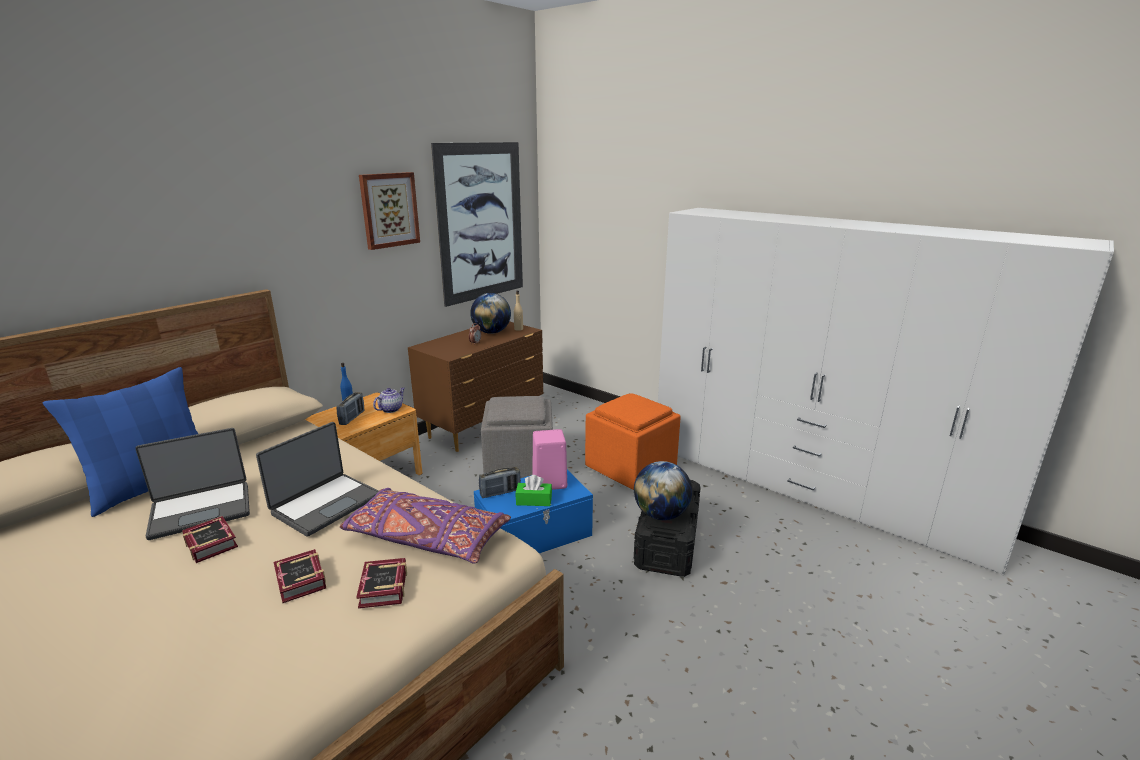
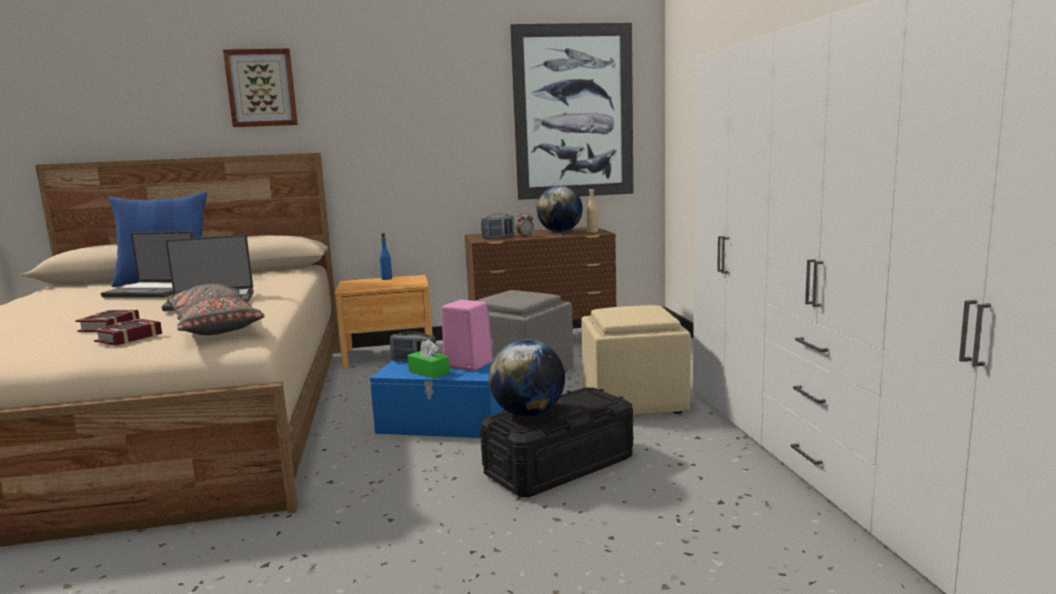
camera: 40 degrees right, 10 degrees down
book [182,516,238,563] -> none
radio [336,392,364,425] -> radio moved to [481,214,514,239]
purple pillow [340,488,511,564] -> grey pillow [167,284,265,335]
picture [359,172,420,250] -> picture moved to [223,48,298,127]
teapot [373,387,405,413] -> none
orange ottoman [585,393,681,490] -> beige ottoman [581,305,691,415]

